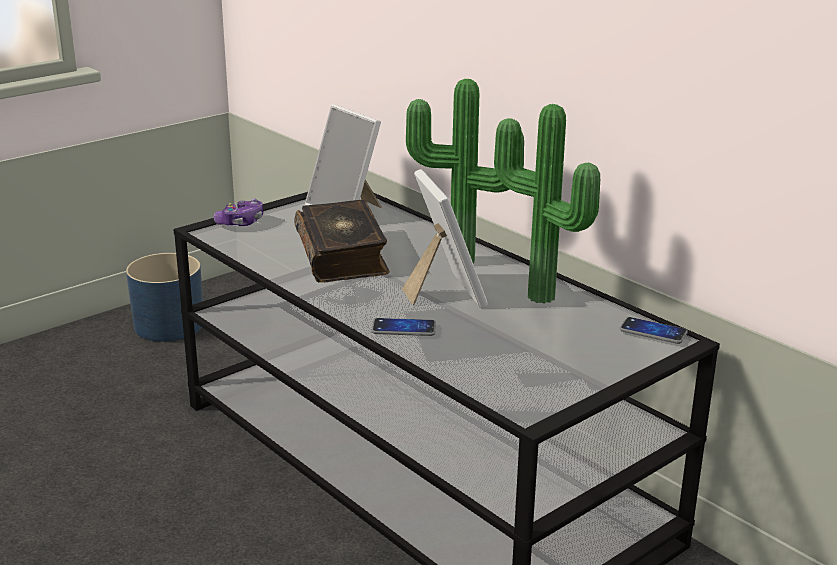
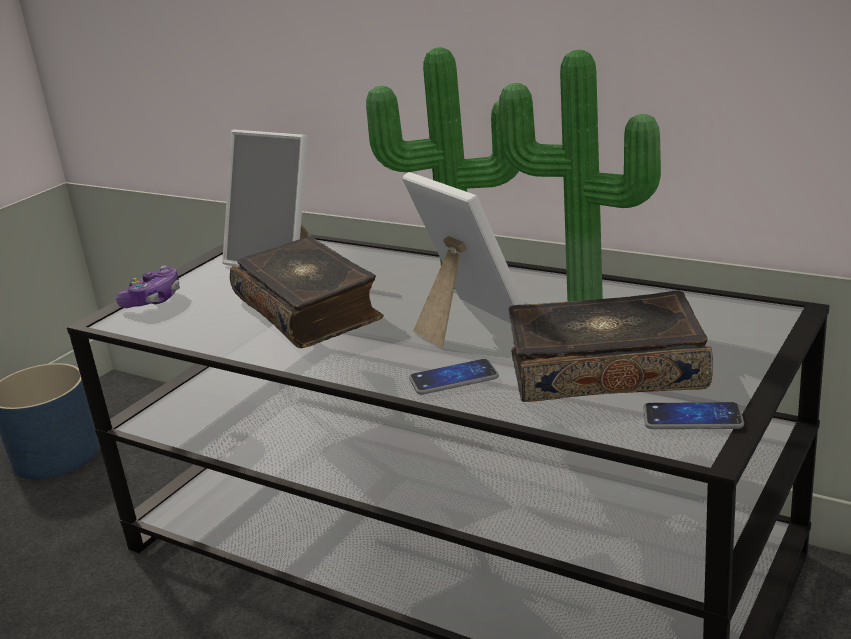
camera: 15 degrees left, 0 degrees up
phone [619,317,688,344] -> phone moved to [644,402,744,429]
none -> book [509,290,713,402]

